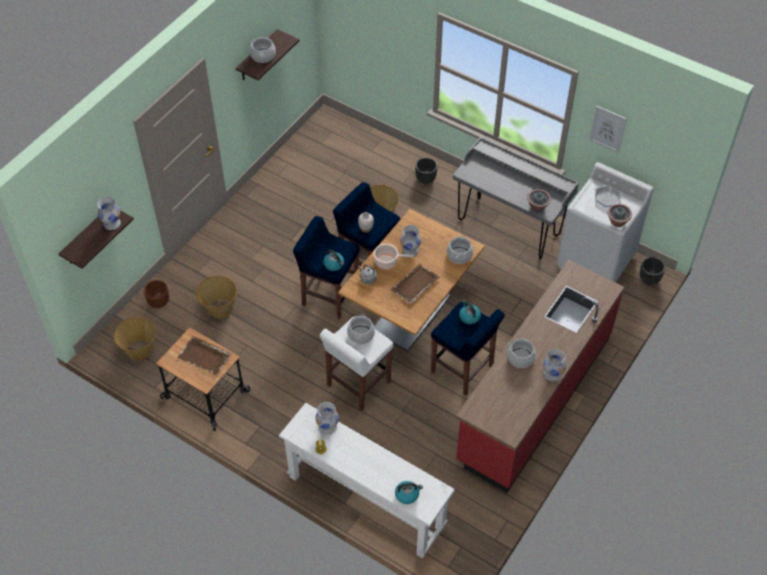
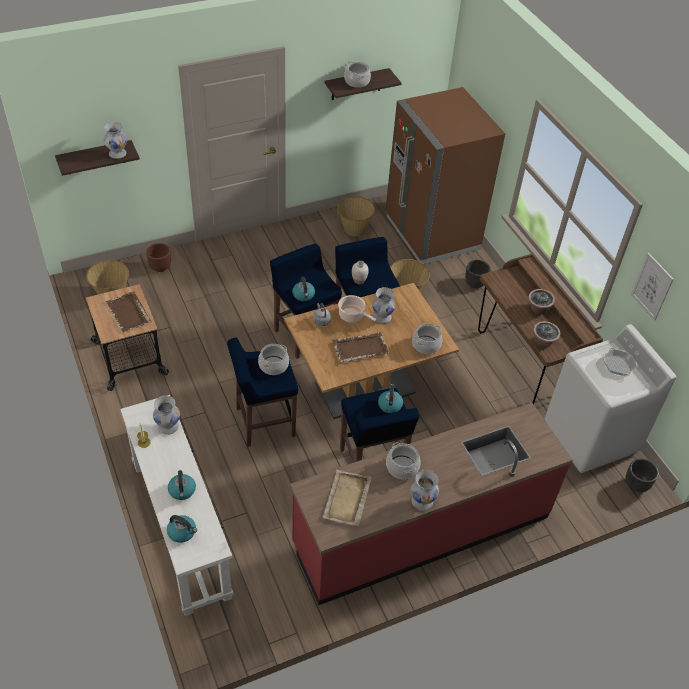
camera: 30 degrees right, 5 degrees down
basket [196,276,237,318] -> basket moved to [337,196,375,237]
white stool [320,316,393,411] -> blue stool [227,338,298,447]
grey desk [453,137,579,259] -> brown desk [478,253,603,405]
potted plant [608,204,632,227] -> potted plant moved to [528,289,555,314]
none -> kettle [168,470,196,500]
none -> beige tray [323,470,372,526]
none -> brown fridge [385,87,505,264]

